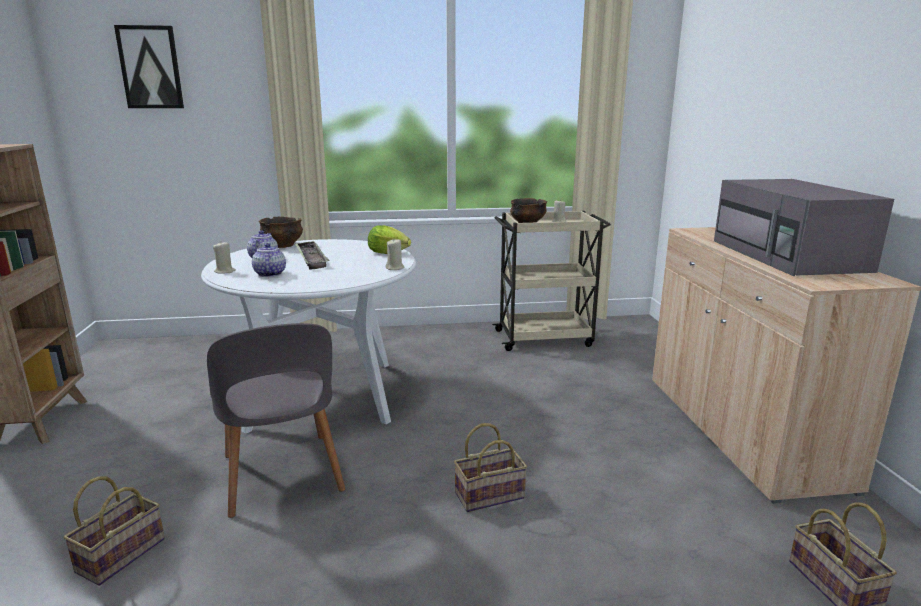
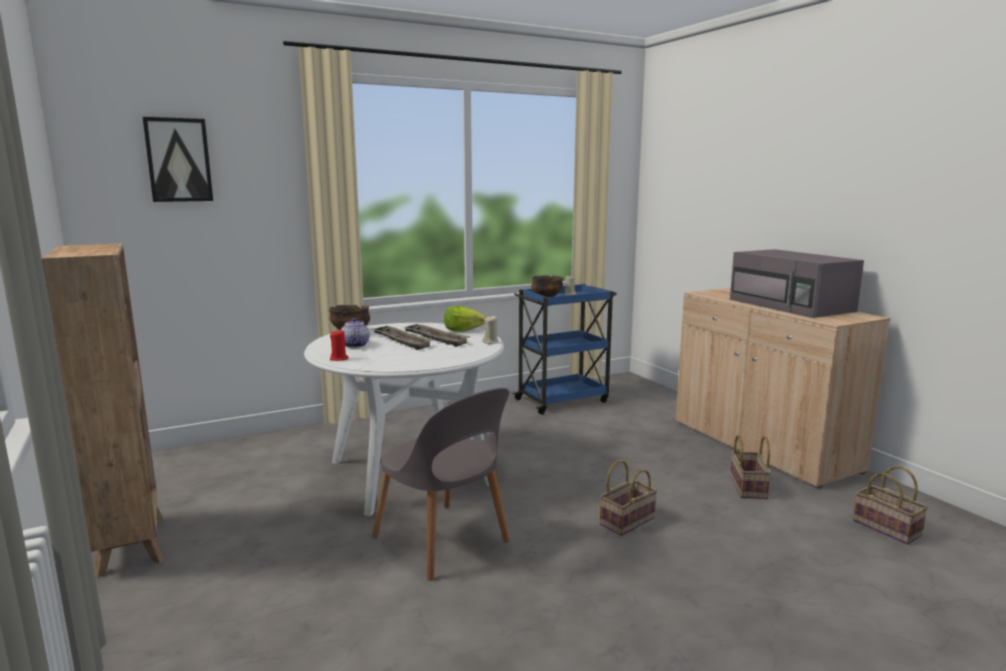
camera: 20 degrees left, 5 degrees down
basket [63,476,165,586] -> basket moved to [730,434,772,499]
beige candle [213,243,236,274] -> red candle [330,329,349,361]
teapot [252,243,286,277] -> none
beige cart [492,211,611,351] -> blue cart [512,284,617,415]
none -> tray [404,323,469,347]

